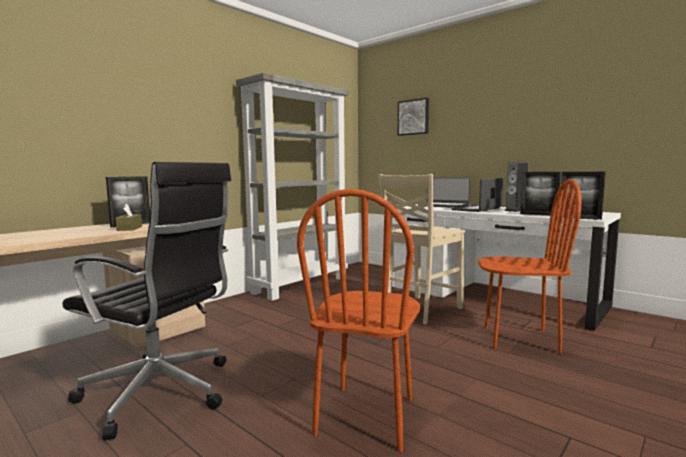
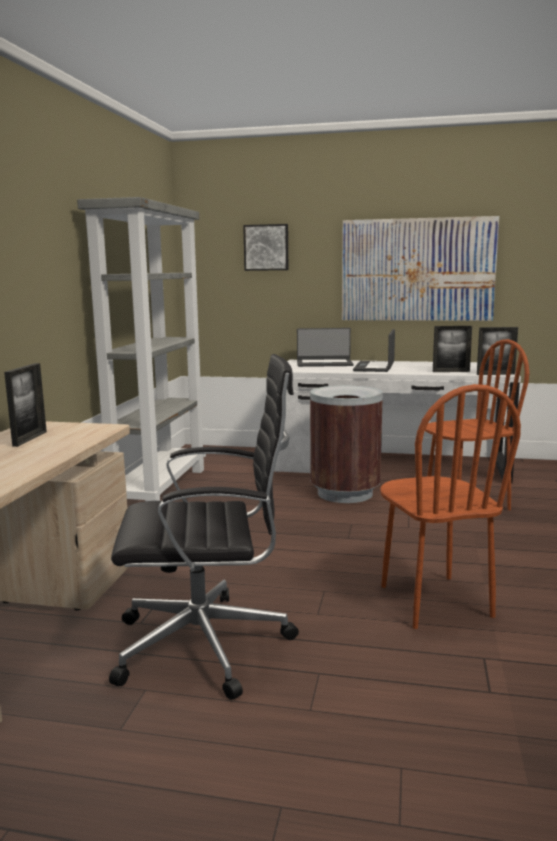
camera: 30 degrees left, 5 degrees up
brown tissue box [115,203,142,231] -> none
beige chair [378,174,465,324] -> brown trash can [310,385,383,503]
speaker [505,162,528,212] -> none
none -> picture [342,216,499,321]

